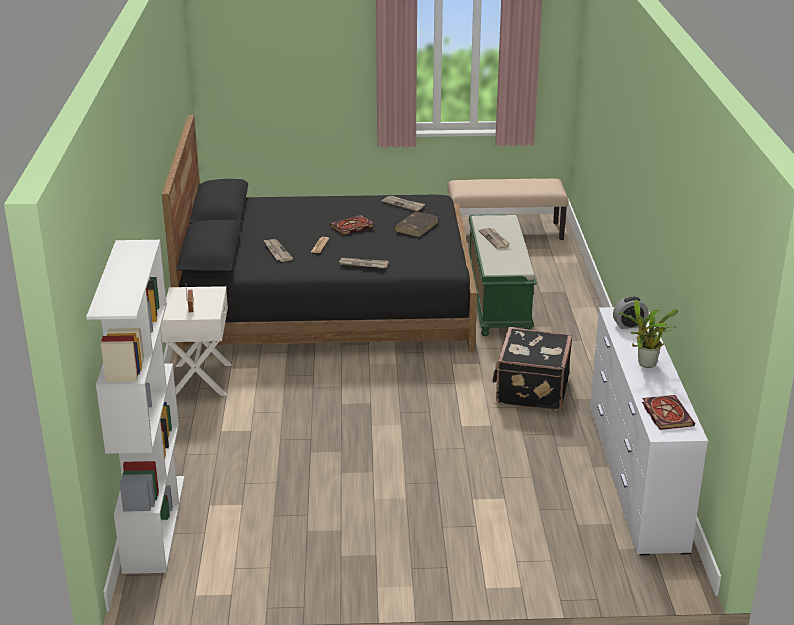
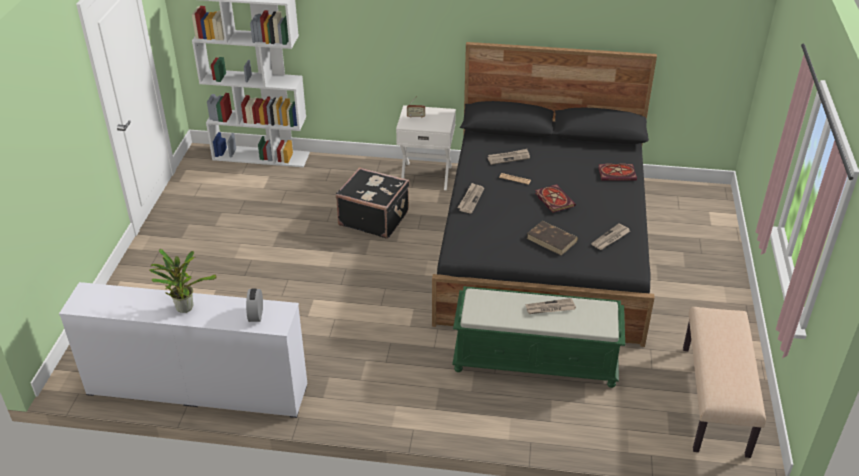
camera: 100 degrees right, 10 degrees up
black suitcase [492,327,572,411] -> black suitcase moved to [336,167,410,238]
book [642,395,695,430] -> book moved to [598,164,637,181]

